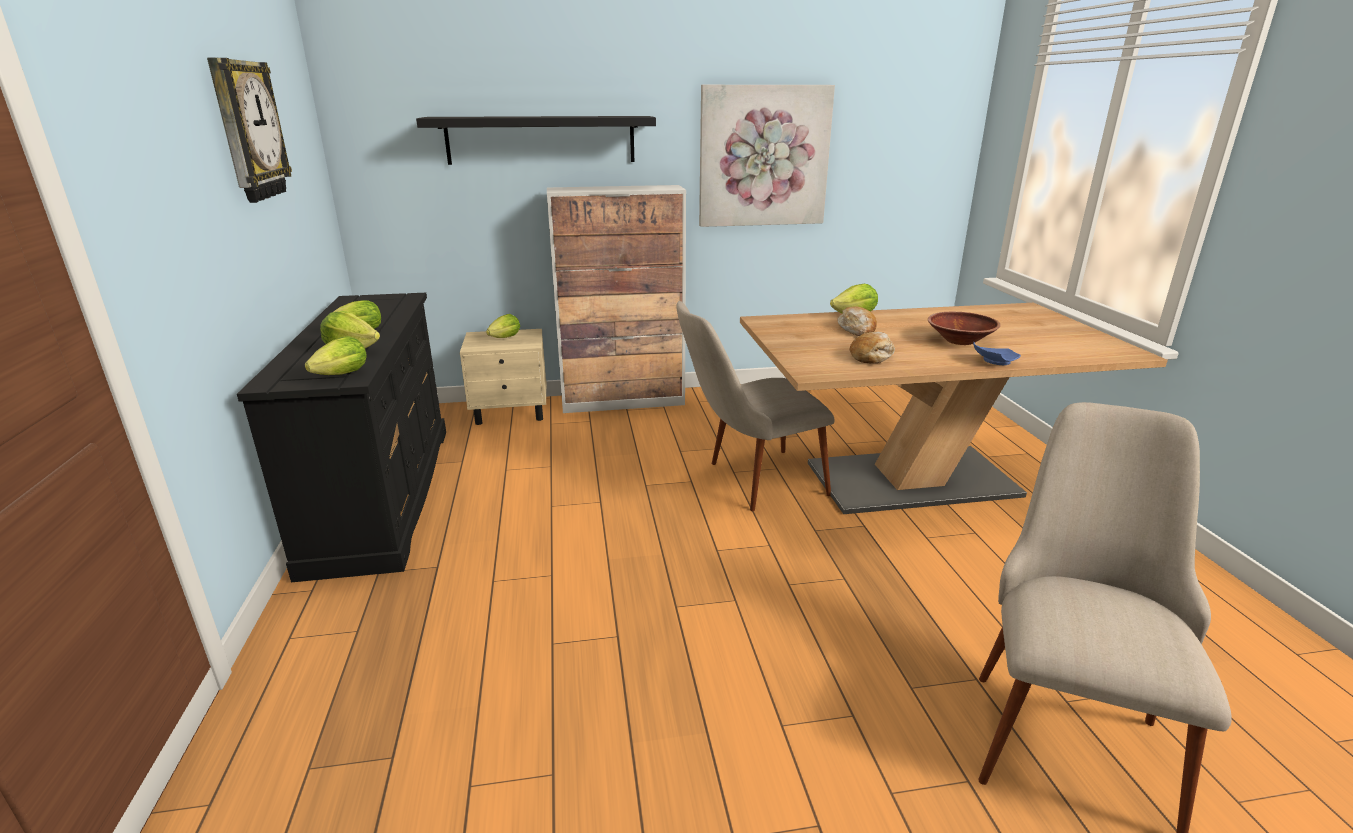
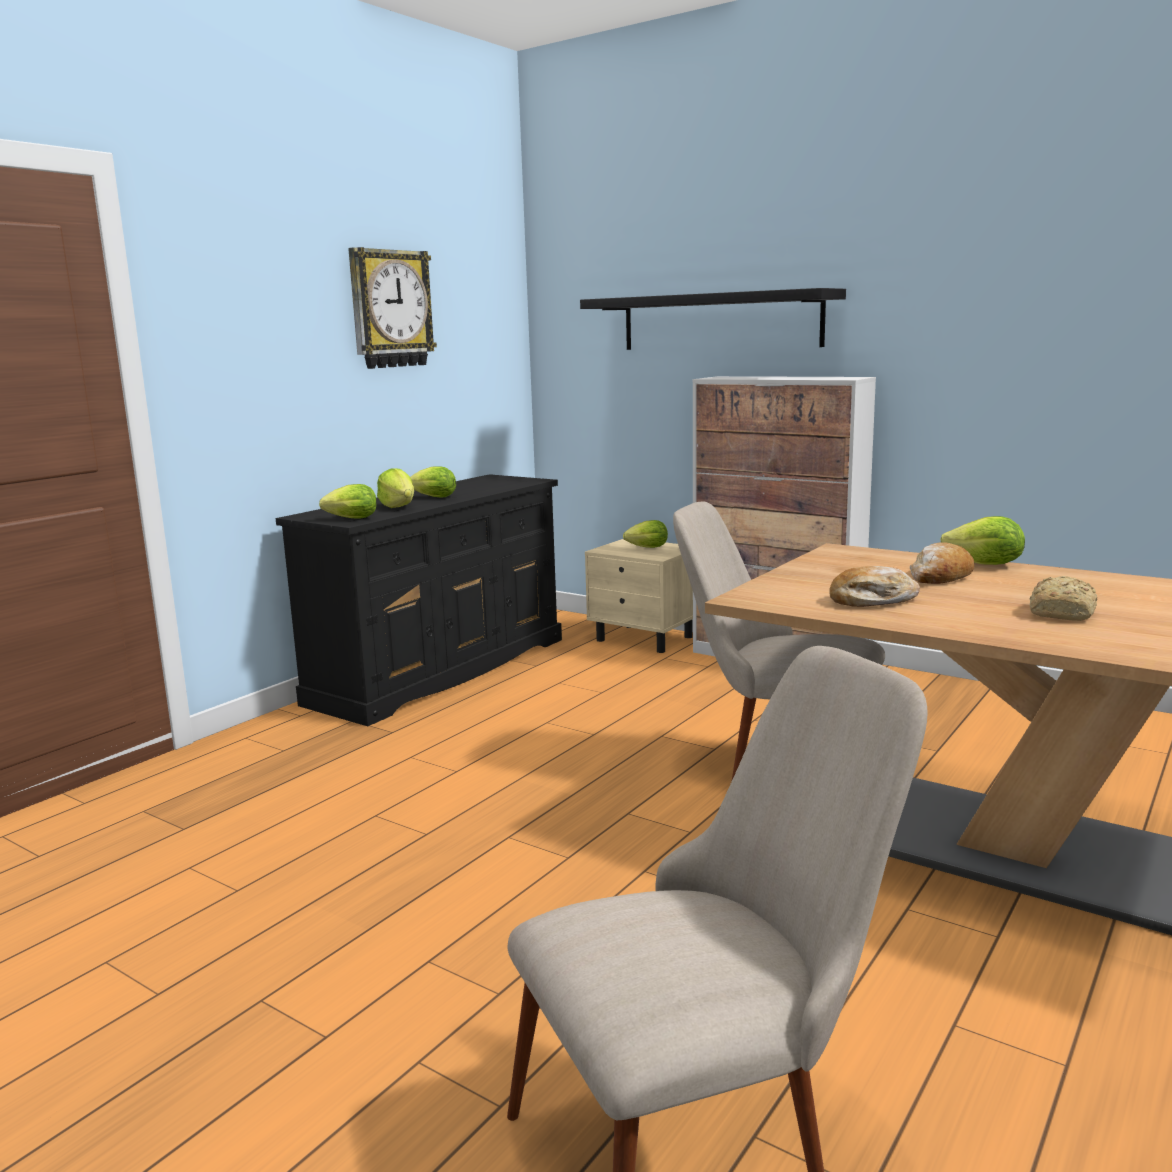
camera: 45 degrees right, 10 degrees down
picture [699,85,835,227] -> none
brown bowl [928,312,1000,345] -> bread [1030,576,1097,621]
blue plate [973,342,1021,365] -> none

